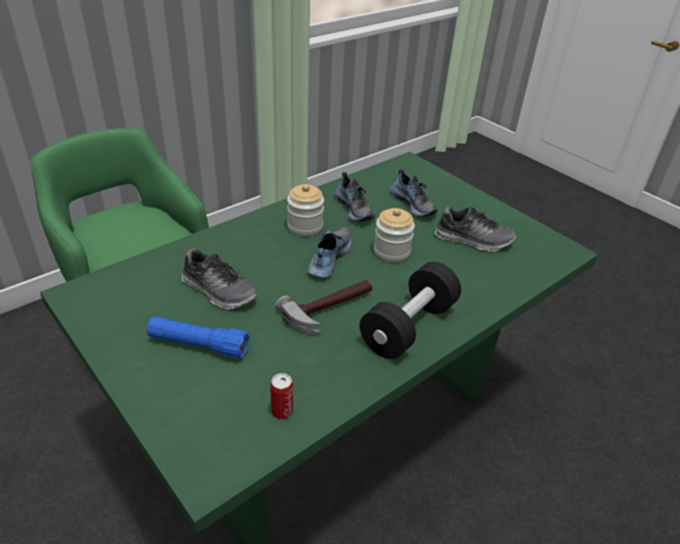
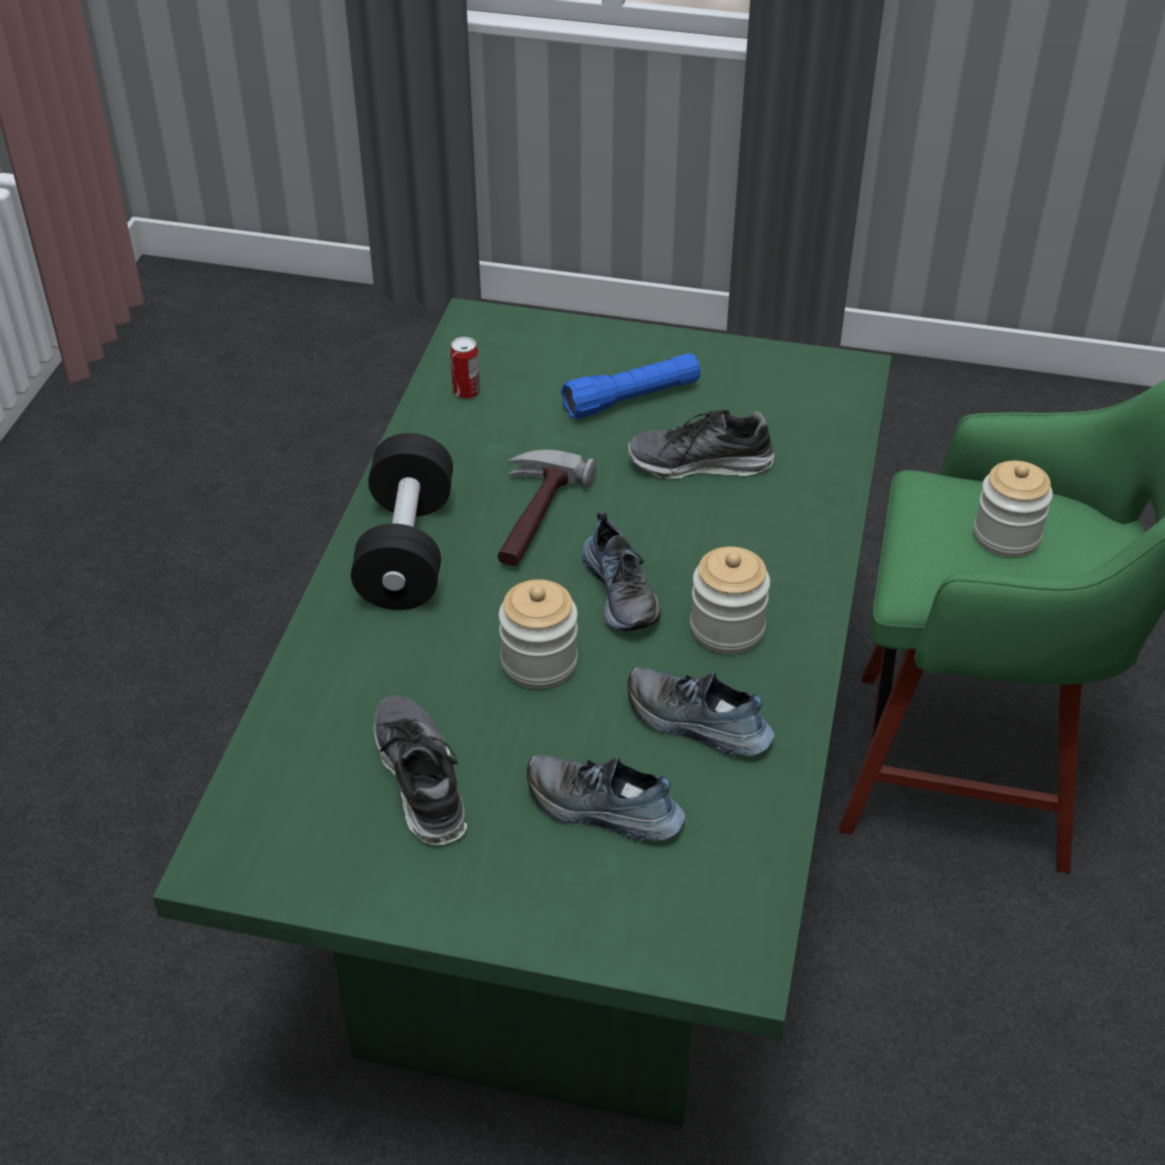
camera: 145 degrees right, 5 degrees up
shoe [435,206,516,251] -> shoe turned 90 degrees clockwise [374,696,467,845]
none -> jar [974,461,1053,557]

